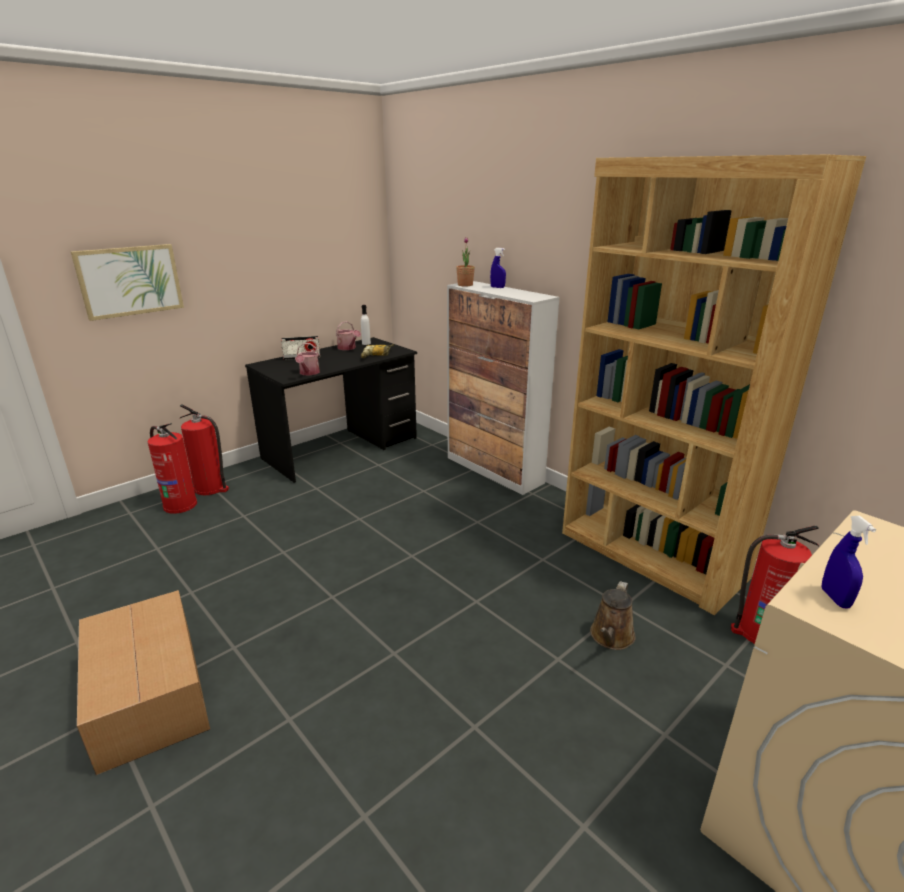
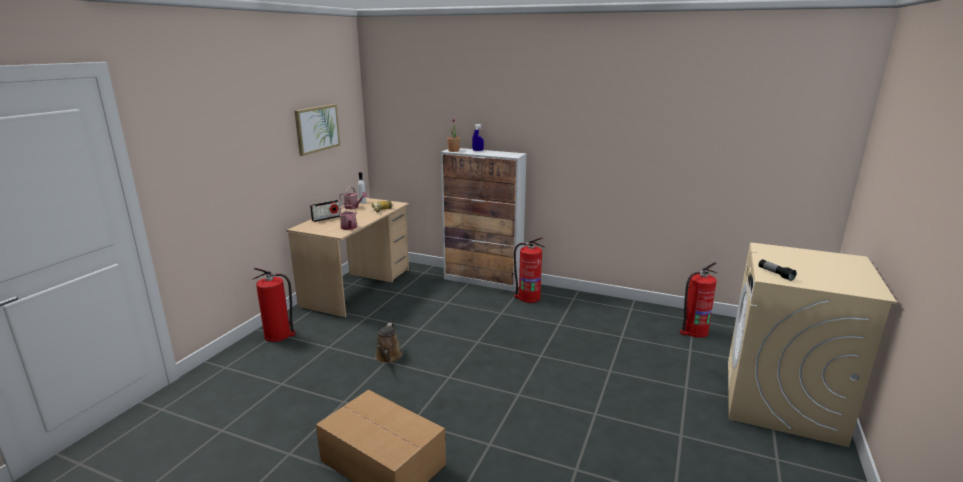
camera: 25 degrees left, 5 degrees down
picture [71,244,184,321] -> picture moved to [294,104,340,156]
fire extinguisher [148,423,197,514] -> fire extinguisher moved to [514,237,545,303]
black desk [245,337,417,483] -> beige desk [287,198,409,318]
brown bookcase [562,155,866,615] -> none
brown watering can [590,581,636,650] -> brown watering can moved to [375,323,403,363]
blue spray bottle [821,516,876,609] -> flashlight [759,259,797,281]

